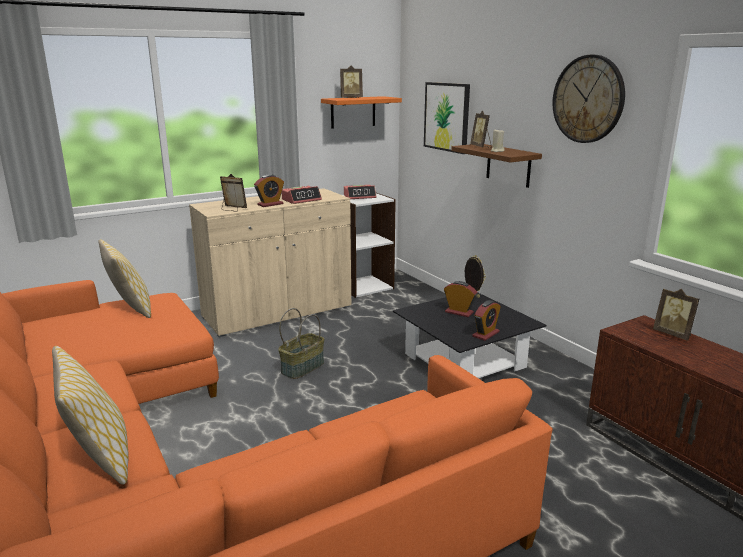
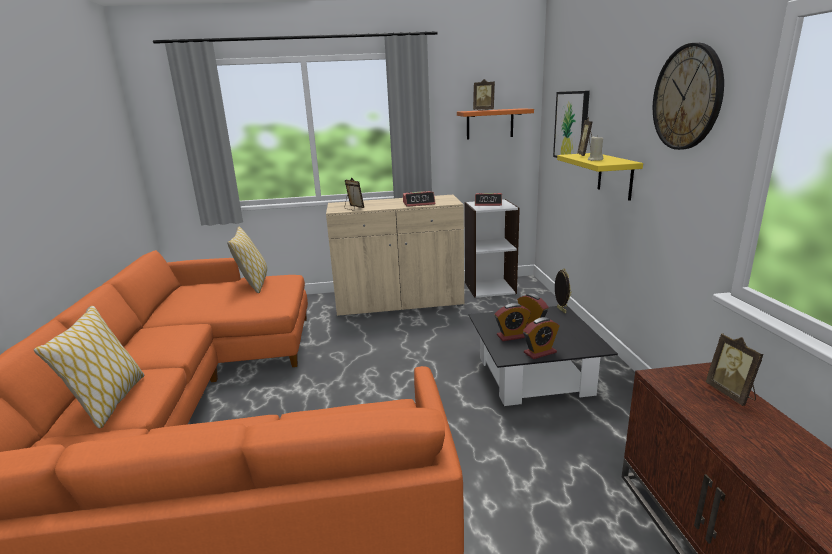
camera: 25 degrees right, 0 degrees up
alarm clock [254,175,284,207] -> alarm clock moved to [495,303,531,341]
basket [278,308,324,379] -> none
brown shelf [451,144,542,188] -> yellow shelf [557,153,643,201]

